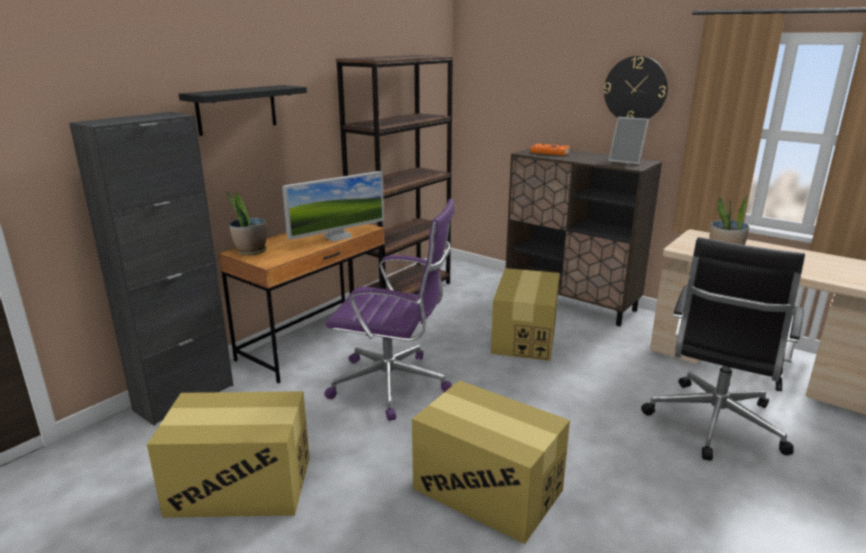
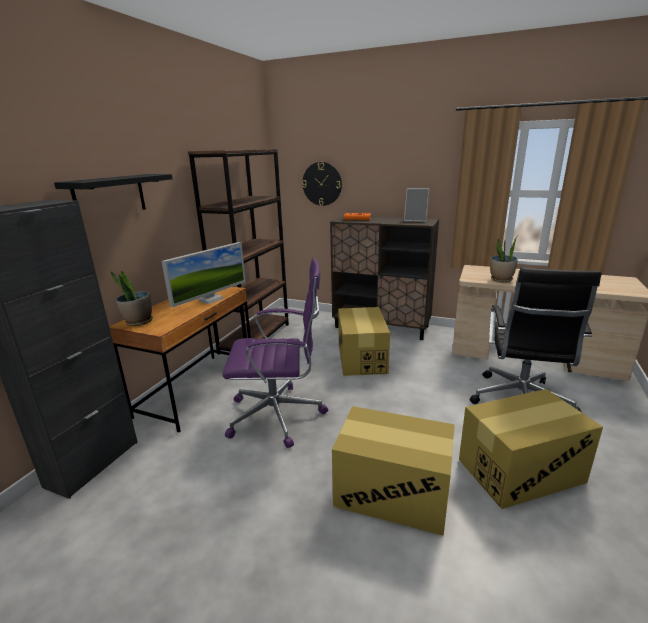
camera: 15 degrees left, 0 degrees up
cardboard box [147,391,310,518] -> cardboard box moved to [459,389,603,509]
wall clock [604,56,668,119] -> wall clock moved to [302,162,342,206]

